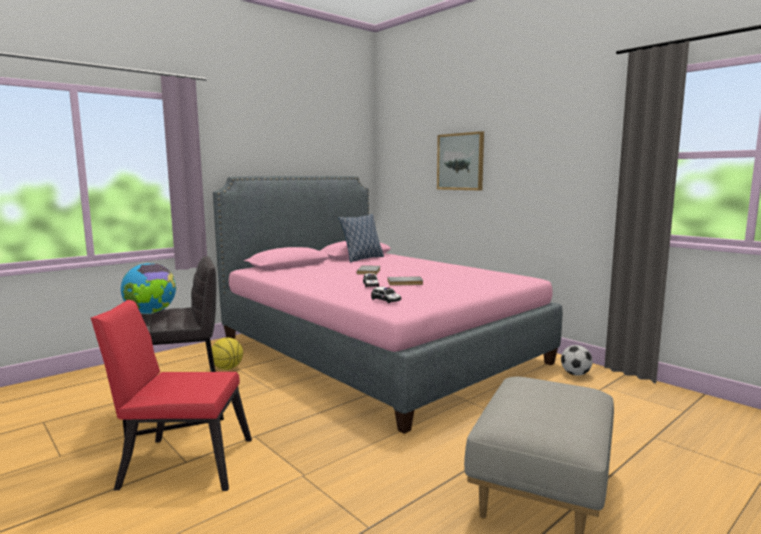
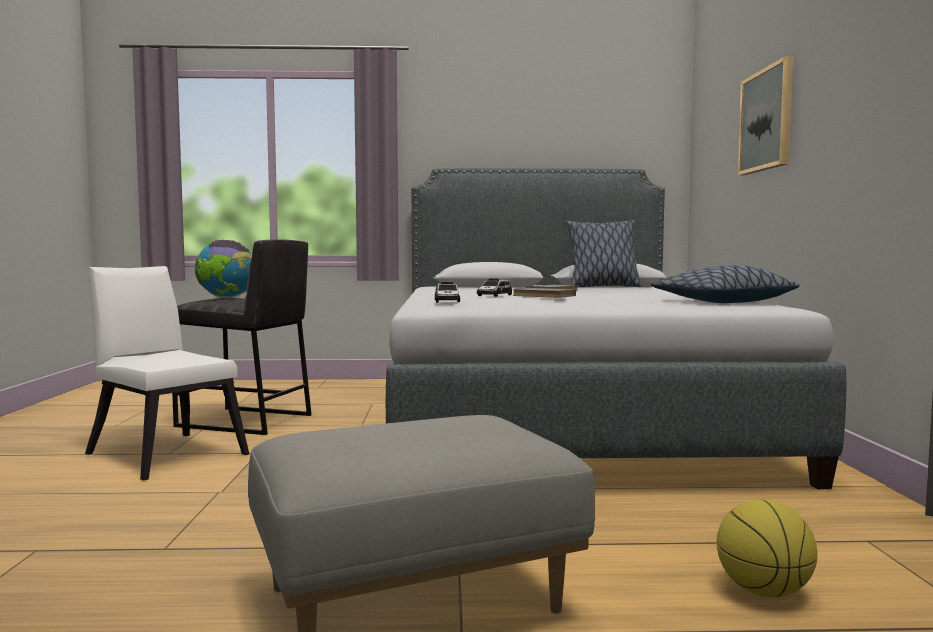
camera: 40 degrees right, 5 degrees down
red chair [91,300,252,491] -> white chair [85,266,249,481]
basketball [212,338,243,370] -> basketball moved to [717,500,818,597]
pink bed [213,176,562,434] -> grey bed [386,168,846,489]
football [561,345,593,376] -> none
none -> pillow [651,265,799,303]

